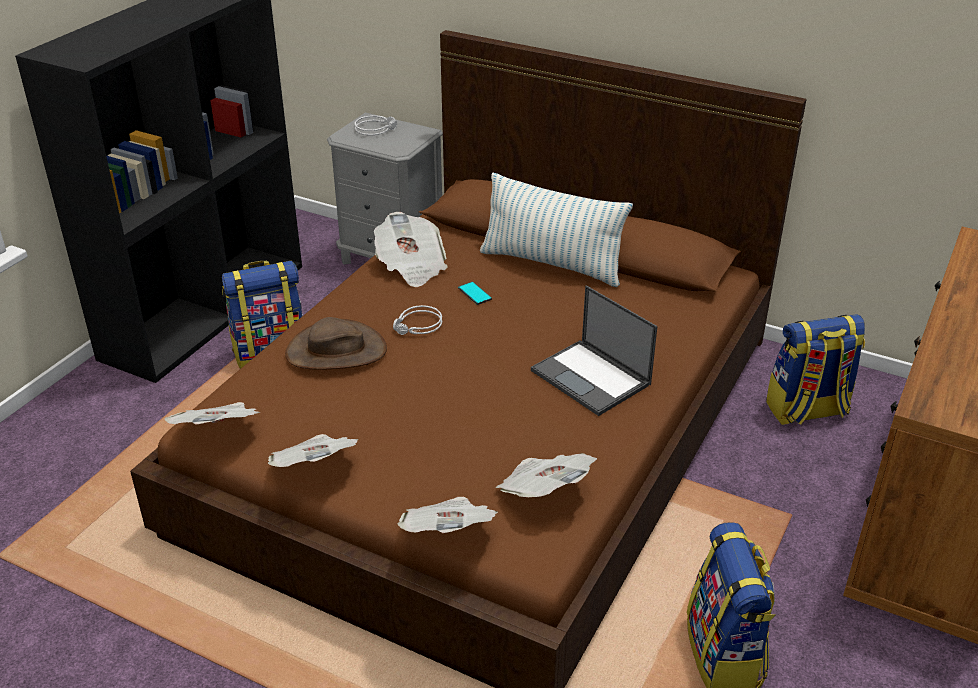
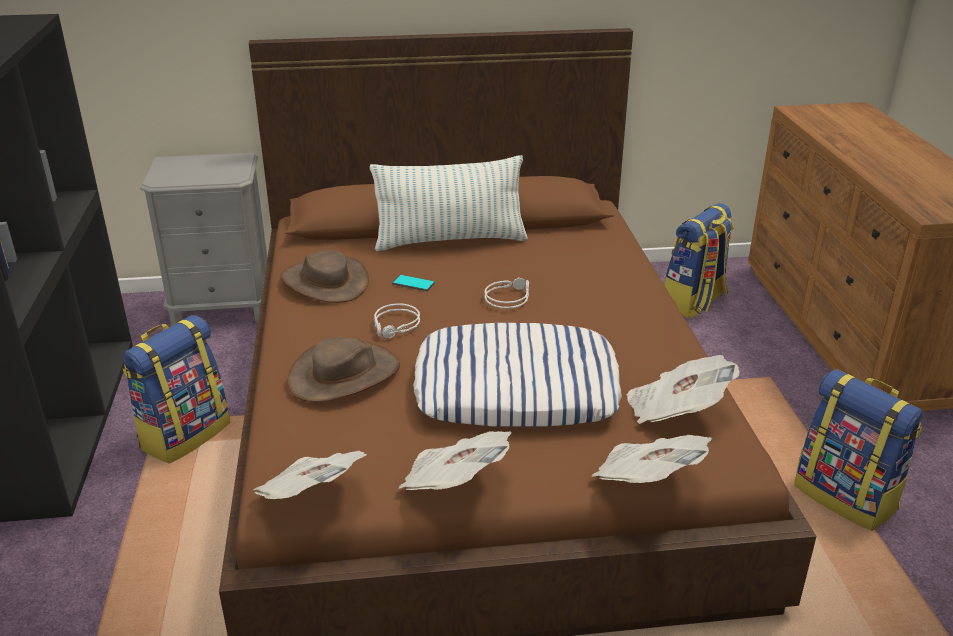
camera: 35 degrees left, 5 degrees down
grey headphones [354,115,397,135] -> grey headphones moved to [485,277,529,309]
newspaper [374,212,448,287] -> brown hat [281,250,369,303]
laptop [531,285,657,416] -> none
none -> pillow [413,323,622,427]

